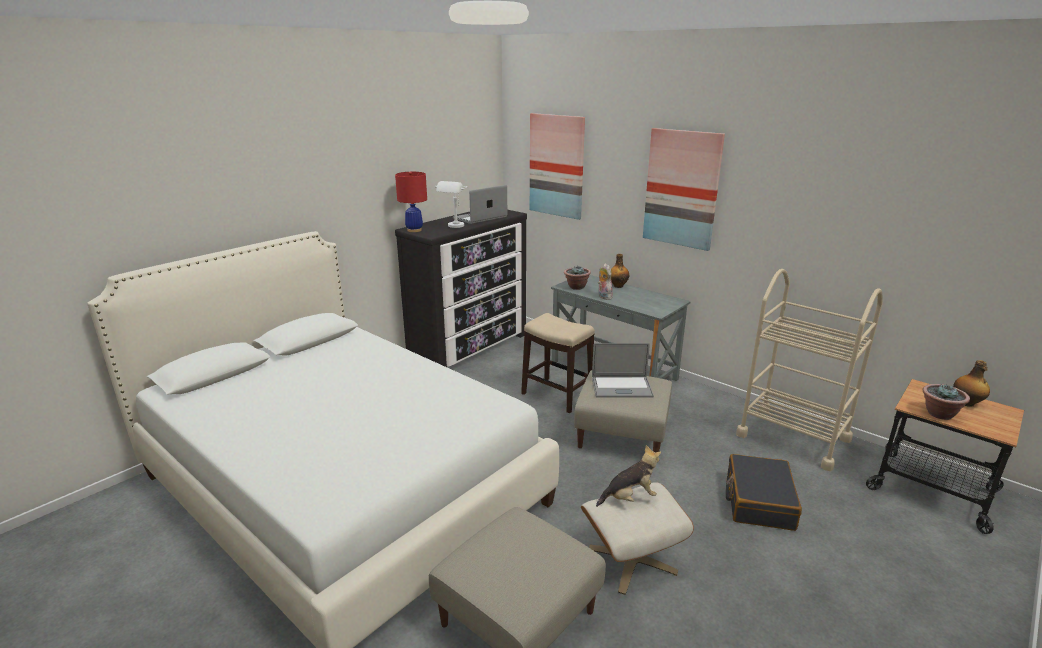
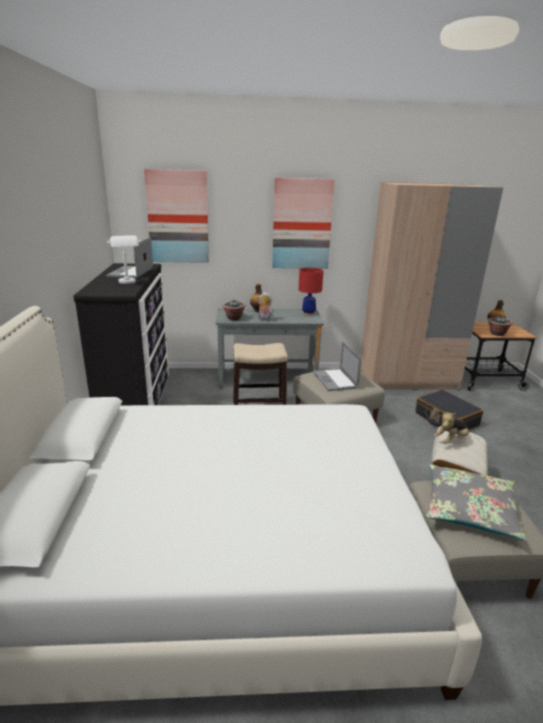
camera: 45 degrees left, 0 degrees up
red table lamp [395,171,427,232] -> red table lamp moved to [299,268,323,316]
laptop [592,343,654,398] -> laptop turned 120 degrees clockwise [313,342,361,391]
plush toy [596,445,661,507] -> plush toy turned 150 degrees counterclockwise [434,411,469,444]
beige cart [736,269,883,471] -> beige wardrobe [360,182,503,391]
none -> grey pillow [426,465,526,541]

